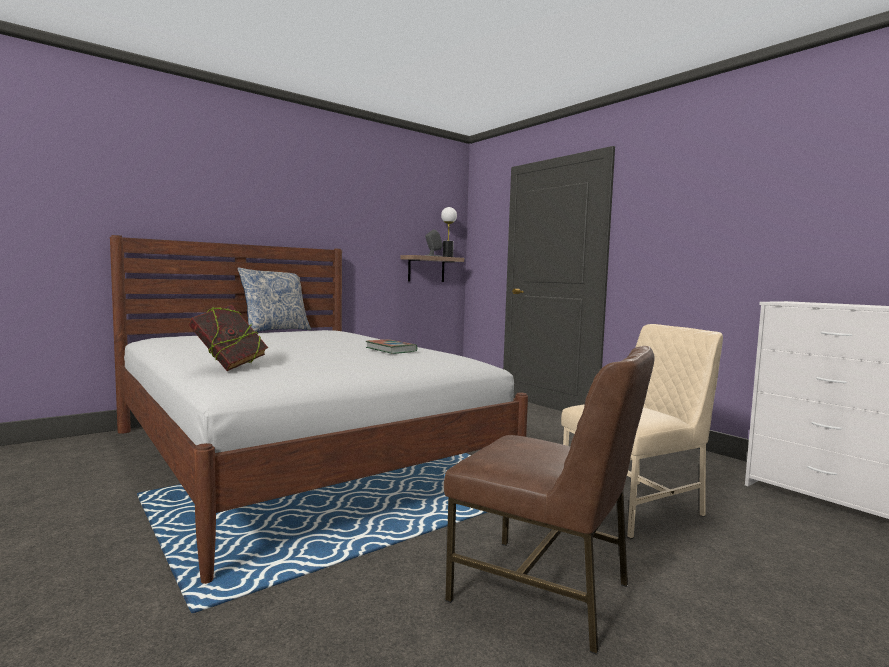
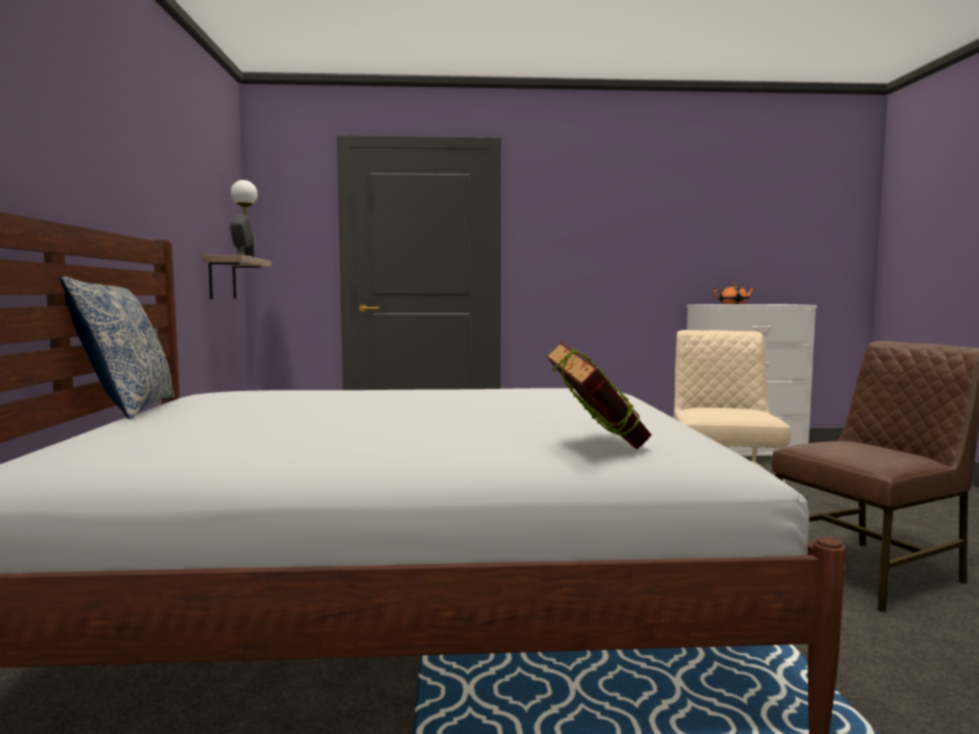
camera: 55 degrees left, 0 degrees up
book [366,339,417,354] -> none
none -> orange teapot [714,283,755,304]

